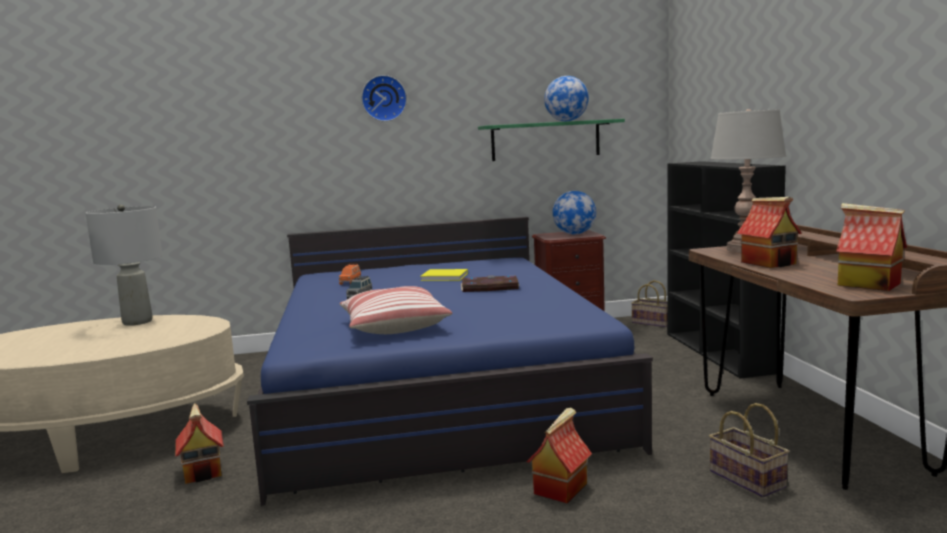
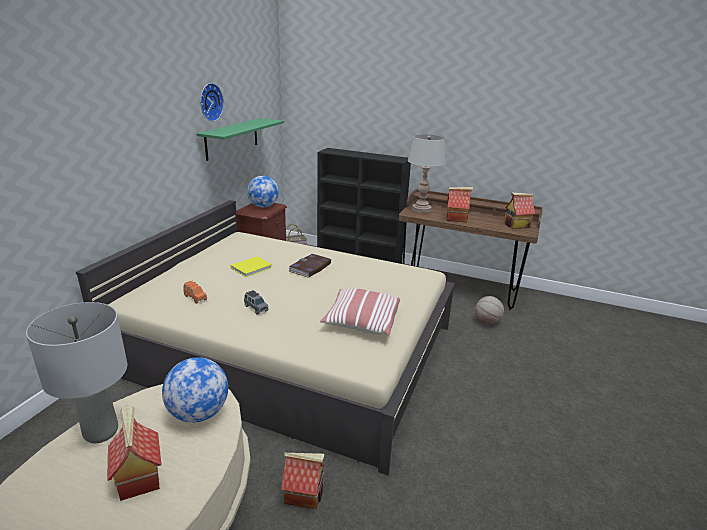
camera: 60 degrees left, 15 degrees up
blue bed [247,217,653,506] -> beige bed [76,200,455,475]
wall clock [361,75,407,122] -> wall clock moved to [200,83,224,122]
toy house [527,408,592,503] -> toy house moved to [107,406,162,501]
globe [544,76,589,121] -> globe moved to [162,357,228,423]
basket [709,403,789,498] -> basketball [475,296,504,324]

